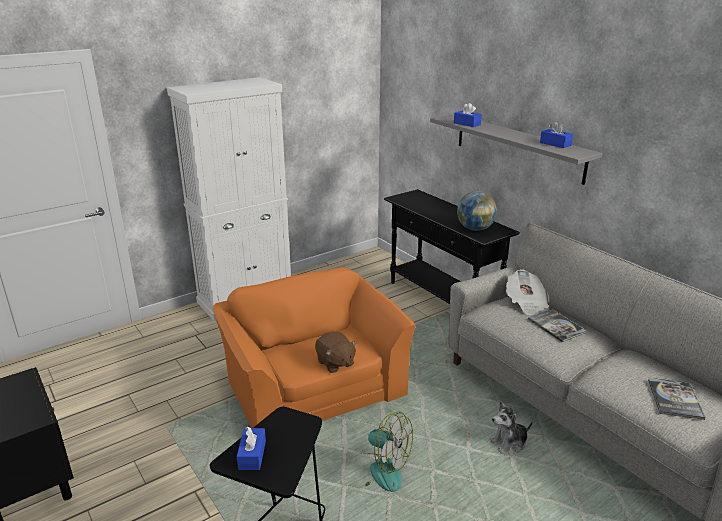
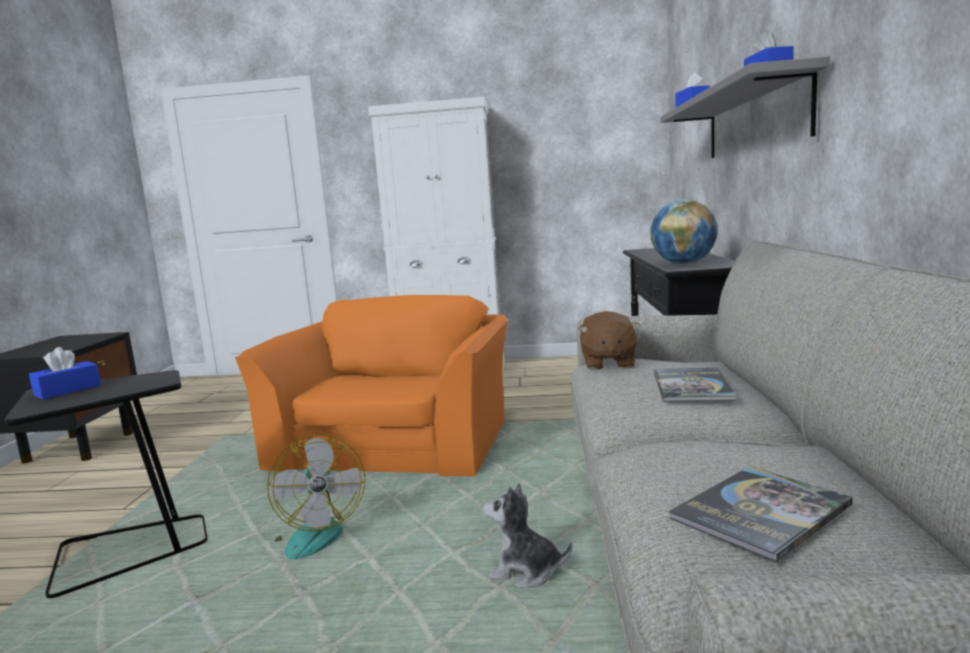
camera: 40 degrees right, 15 degrees down
brown plush toy [315,332,357,373] -> brown plush toy moved to [578,311,641,370]
newspaper [506,269,549,315] -> none

